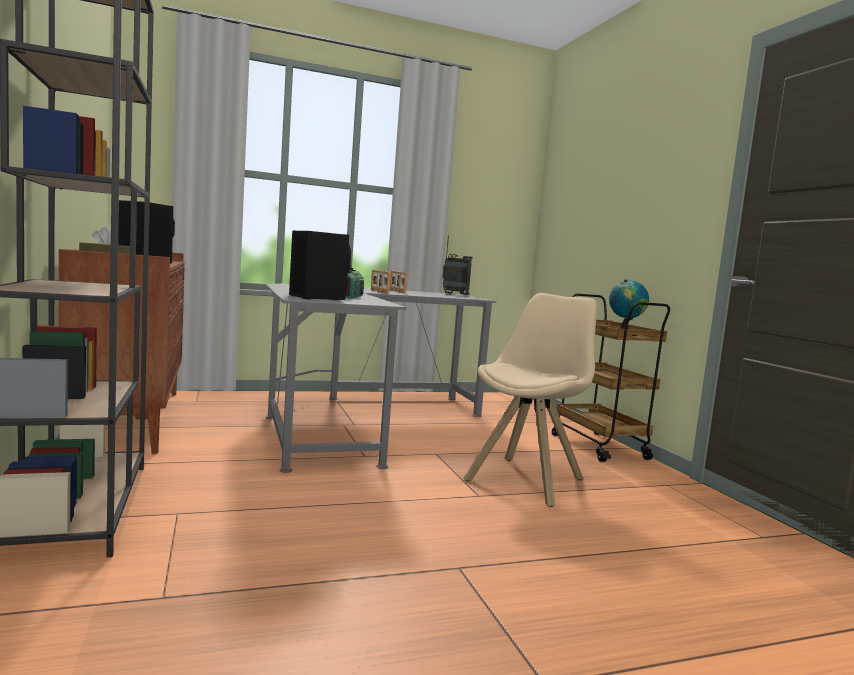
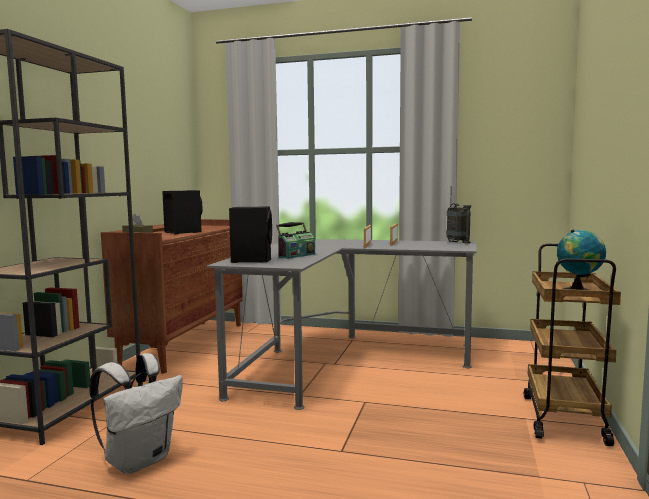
camera: 35 degrees right, 0 degrees up
beige chair [464,293,597,507] -> none
none -> white backpack [90,353,183,474]

